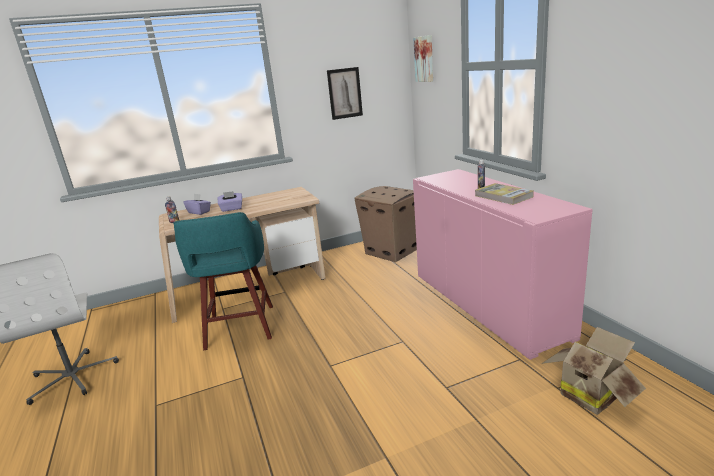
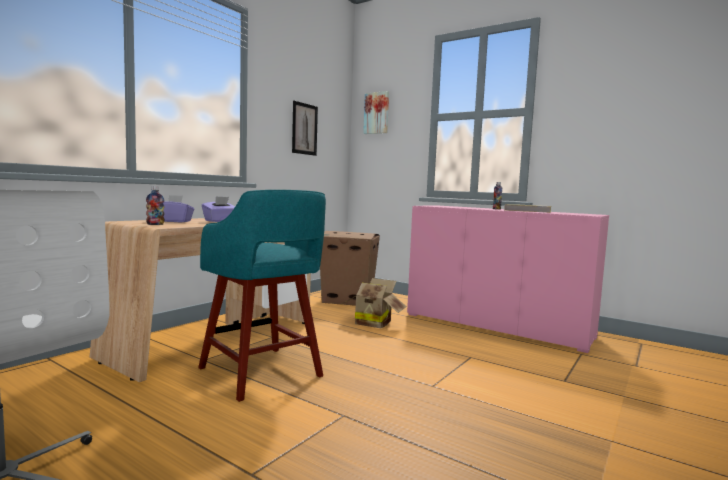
camera: 35 degrees left, 15 degrees down
cardboard box [542,327,646,414] -> cardboard box moved to [342,278,406,328]

